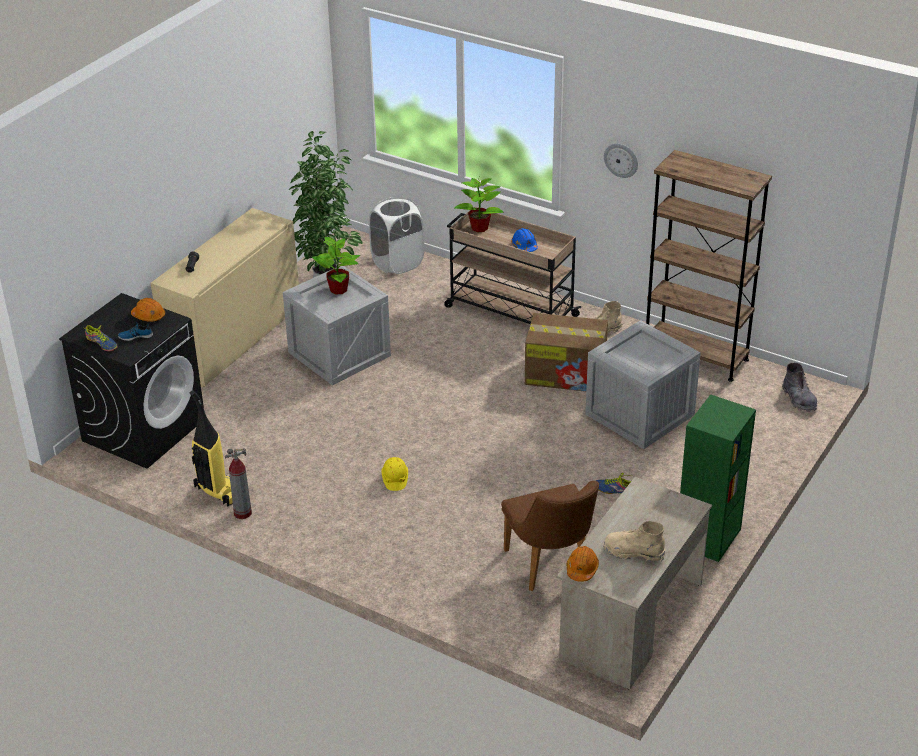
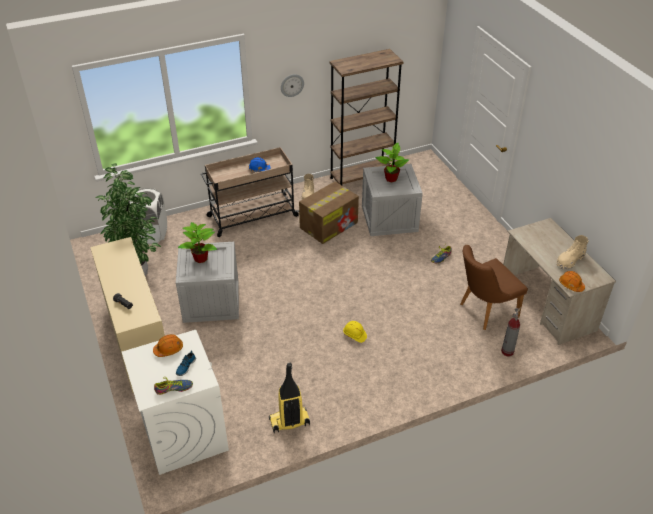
camera: 55 degrees left, 5 degrees up
black washing machine [59,293,204,469] -> white washing machine [122,330,229,475]
fire extinguisher [225,448,252,519] -> fire extinguisher moved to [501,307,521,356]
potted plant [455,178,504,233] -> potted plant moved to [376,143,409,182]
brown chair [501,481,599,591] -> brown chair turned 135 degrees clockwise [460,245,528,330]
green bookcase [680,395,756,562] -> none
grey boot [782,363,817,412] -> none

